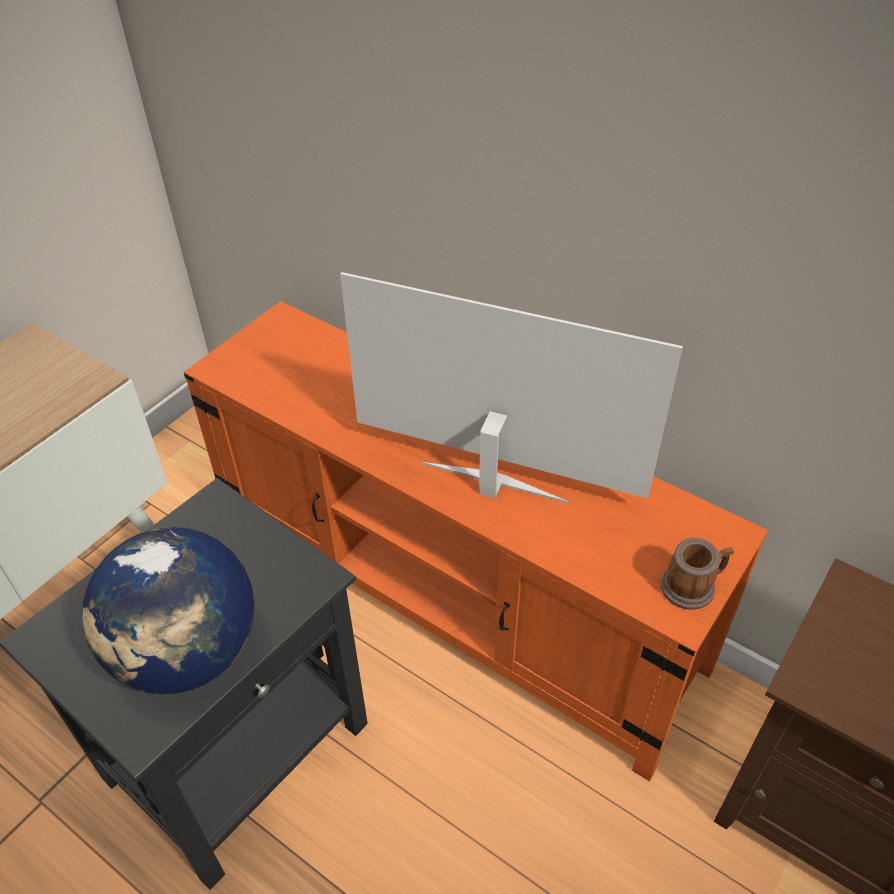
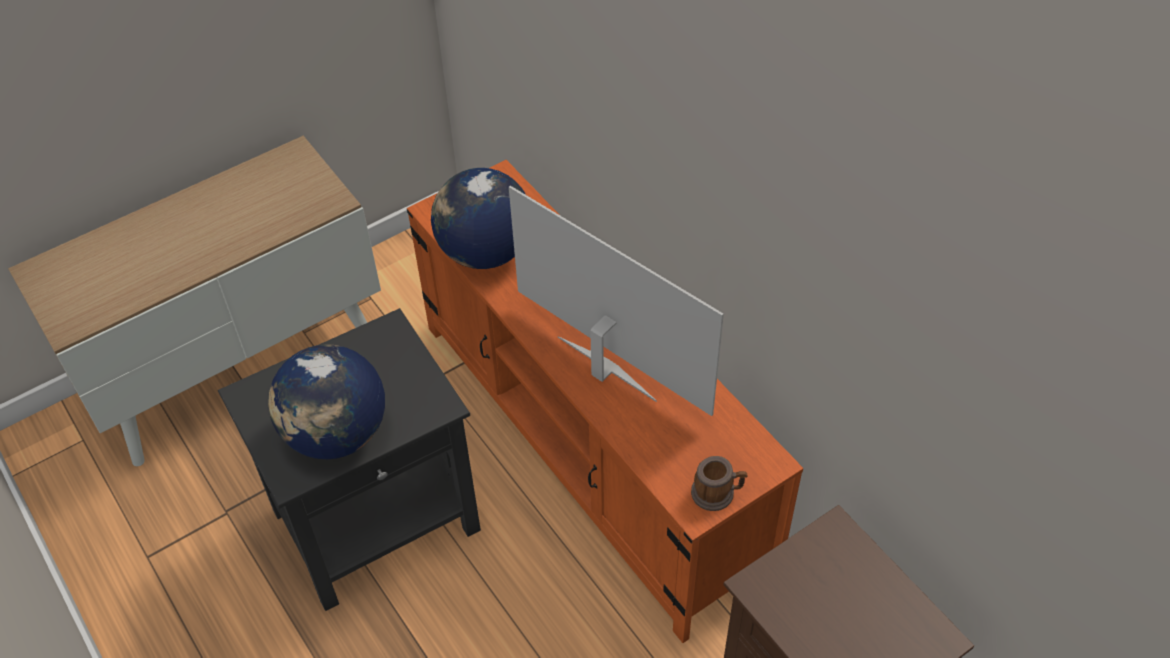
camera: 20 degrees right, 5 degrees up
none -> globe [431,168,526,269]

